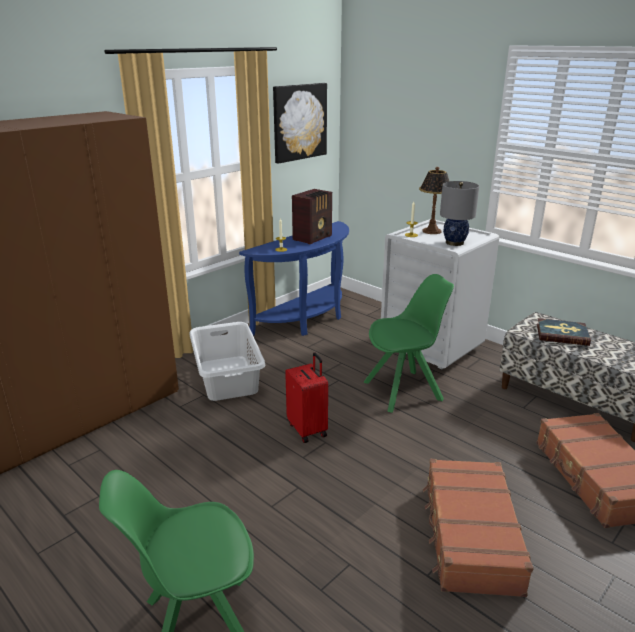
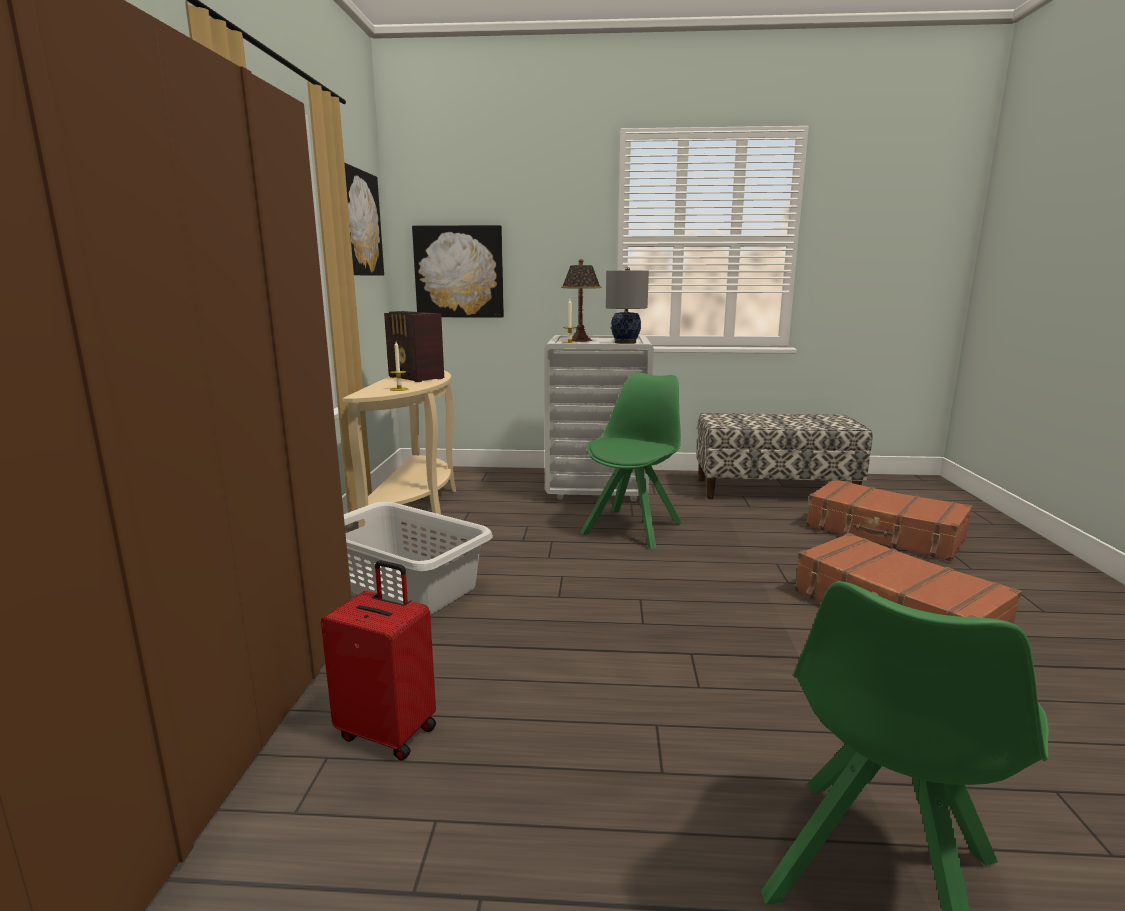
camera: 40 degrees left, 10 degrees down
blue console table [239,221,349,336] -> beige console table [342,370,456,528]
red suitcase [285,352,328,443] -> red suitcase moved to [321,560,436,761]
radio [292,189,332,244] -> radio turned 135 degrees clockwise [384,311,444,382]
book [537,318,591,346] -> none
none -> picture [412,225,504,318]

